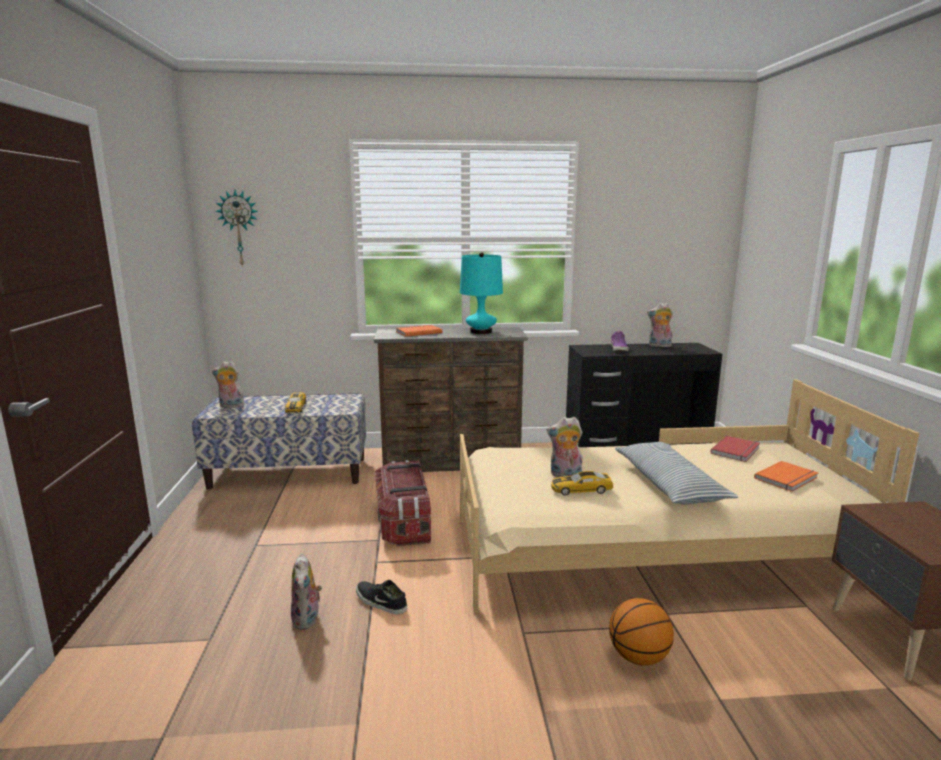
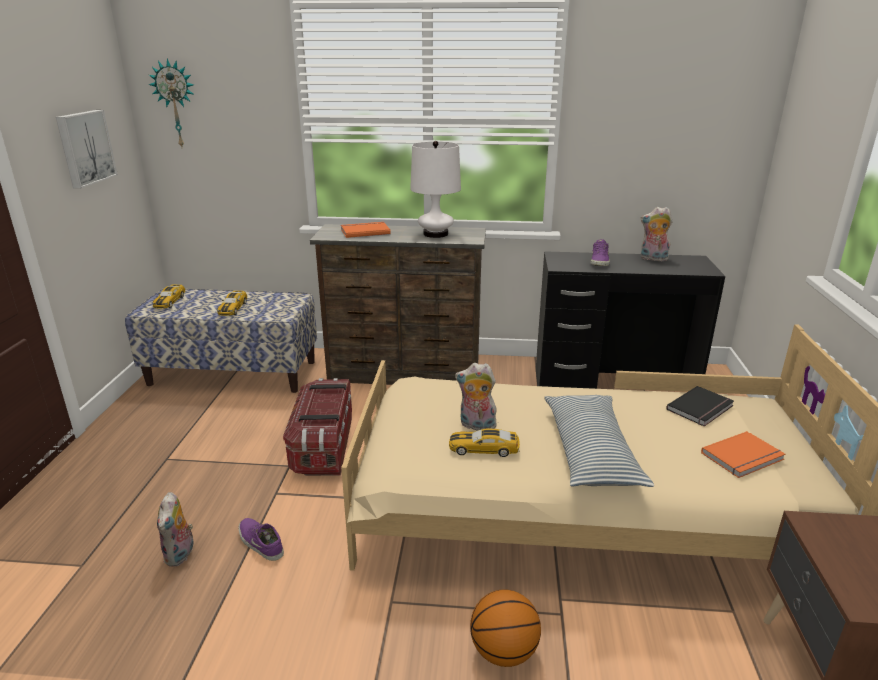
camera: 10 degrees right, 10 degrees up
plush toy [212,361,245,408] -> toy car [153,285,186,309]
black shoe [356,580,407,614] -> purple shoe [239,518,284,561]
turquoise table lamp [460,252,503,334] -> white table lamp [410,141,461,238]
red book [710,436,760,462] -> black book [666,386,734,426]
none -> picture [56,110,118,188]

